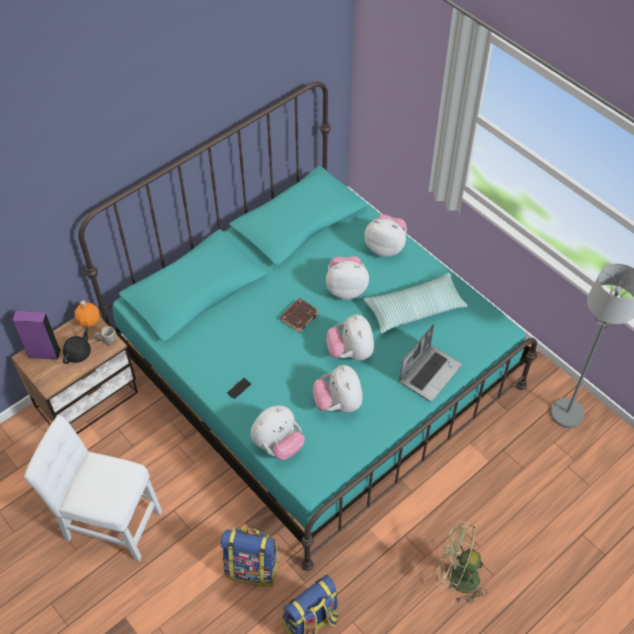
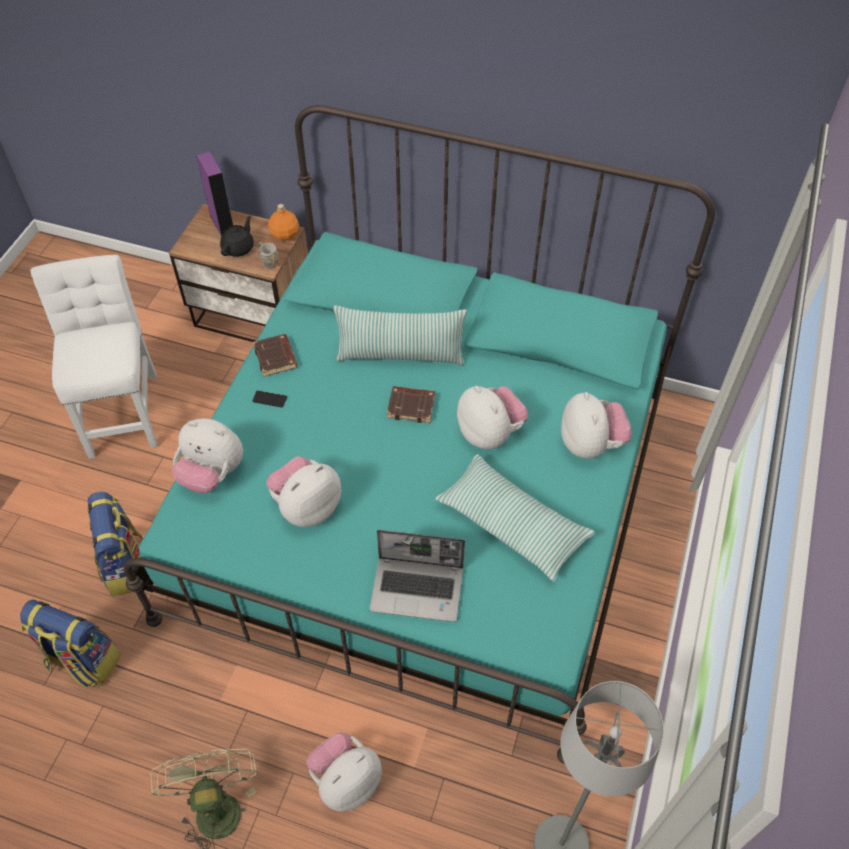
camera: 60 degrees right, 0 degrees up
black teapot [63,327,91,364] -> black teapot turned 60 degrees counterclockwise [220,216,254,257]
plush toy [326,314,374,361] -> plush toy moved to [307,732,382,812]
none -> brown book [253,334,298,377]
none -> pillow [333,305,468,365]

